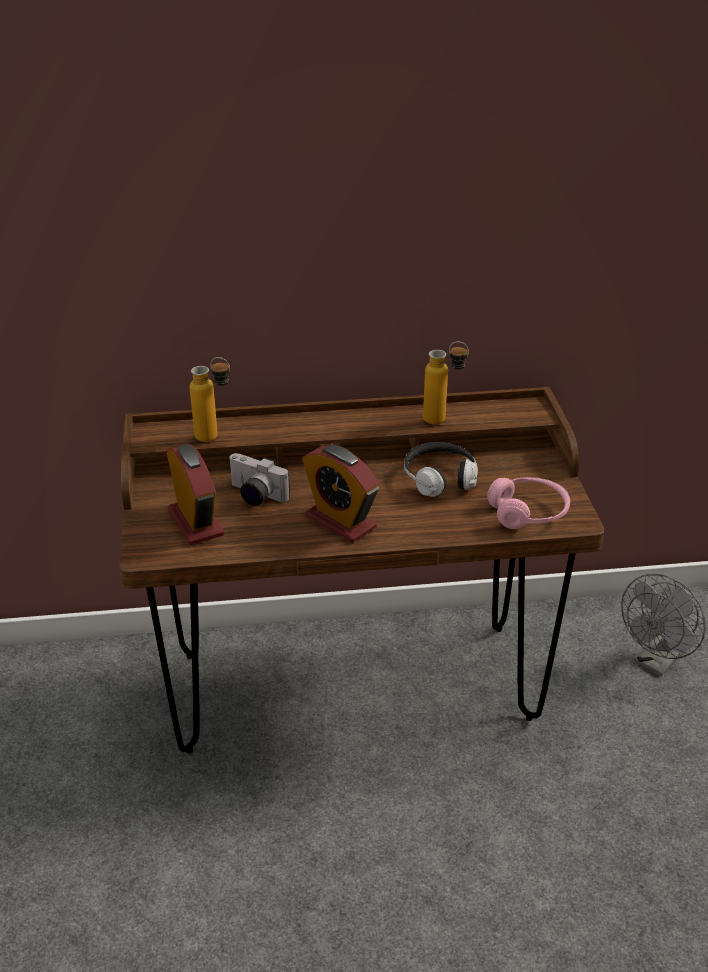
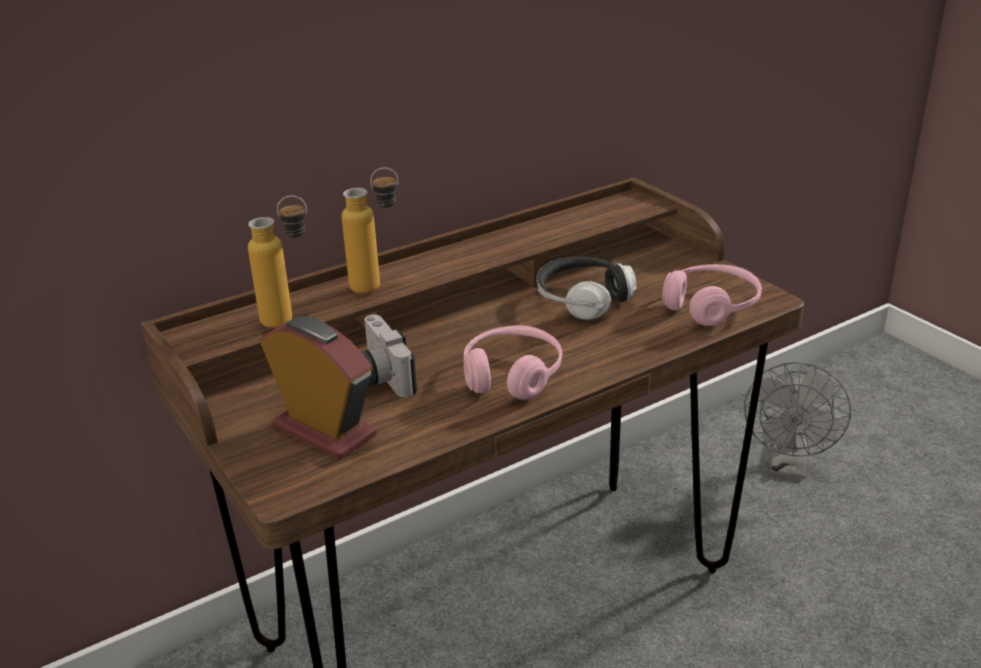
camera: 25 degrees left, 5 degrees down
camera [228,453,290,506] -> camera turned 60 degrees clockwise [361,315,417,398]
alarm clock [302,445,380,543] -> pink headphones [463,325,563,400]
bottle [423,341,469,424] -> bottle moved to [342,167,399,294]

